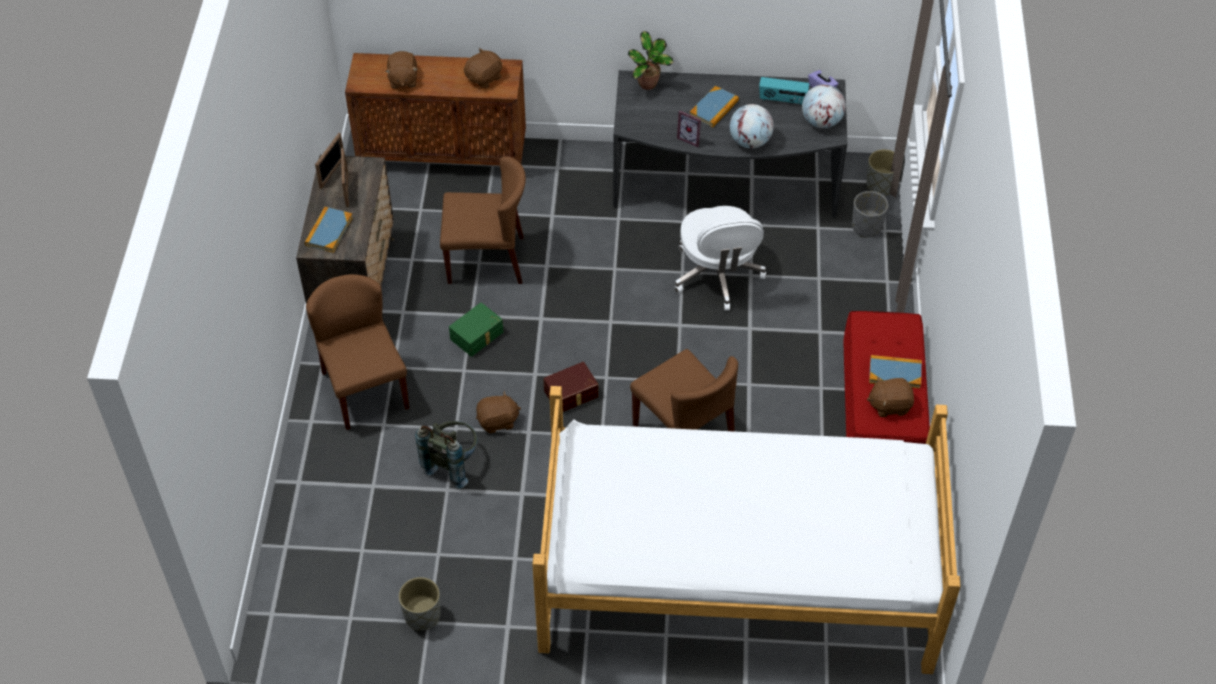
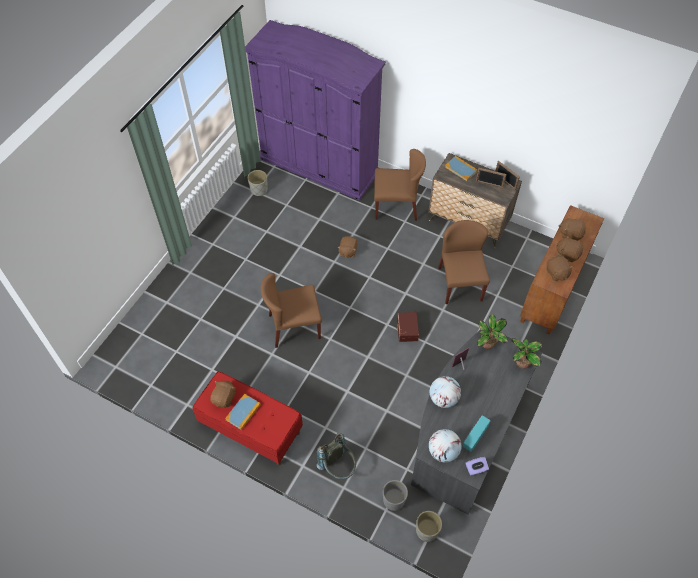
camera: 115 degrees right, 5 degrees up
grey backpack [415,421,478,489] -> grey backpack moved to [317,433,356,479]
brown chair [440,156,526,284] -> brown chair turned 150 degrees clockwise [438,220,490,304]
green storage box [449,303,503,357] -> none
bed [532,386,961,674] -> none
brown storage box [543,362,598,412] -> brown storage box moved to [396,312,419,342]
white office chair [674,206,766,311] -> none
book [690,86,739,128] -> none
none -> purple wardrobe [245,20,386,201]
none -> potted plant [477,314,508,349]
none -> brown plush toy [556,236,583,262]

